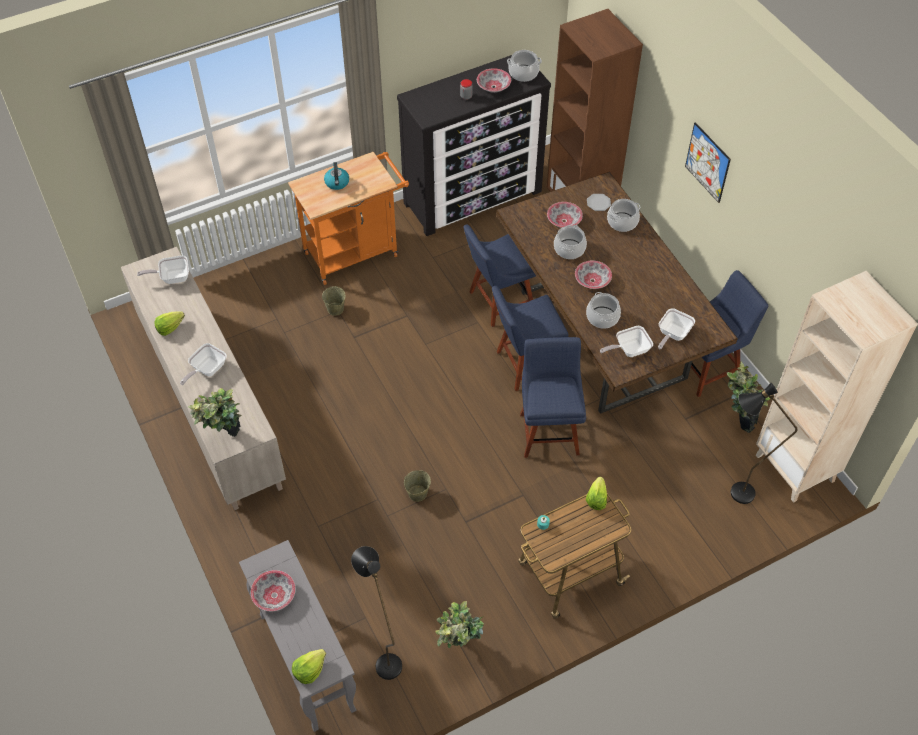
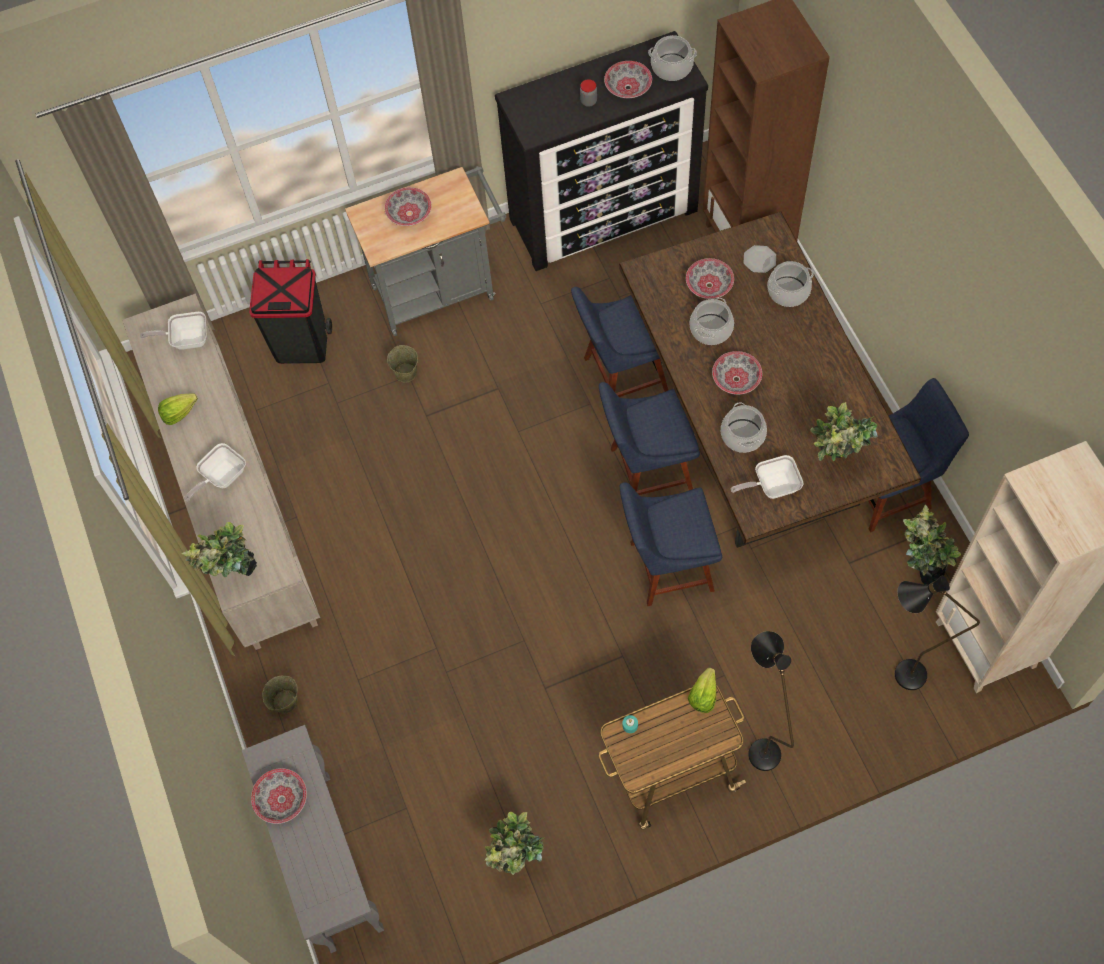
camera: 10 degrees right, 10 degrees up
orange cart [288,152,409,285] -> grey cart [345,166,506,337]
lettuce [292,649,326,684] -> none
kettle [324,162,349,190] -> bowl [385,187,432,226]
black floor lamp [351,546,402,680] -> black floor lamp moved to [748,631,794,771]
beige bucket [404,470,431,502] -> beige bucket moved to [262,676,298,714]
blue chair [520,337,586,458] -> blue chair turned 105 degrees counterclockwise [620,482,722,606]
frying pan [658,308,695,349] -> potted plant [810,402,878,461]
picture [685,122,731,203] -> none
none -> black trash can [249,259,332,364]

